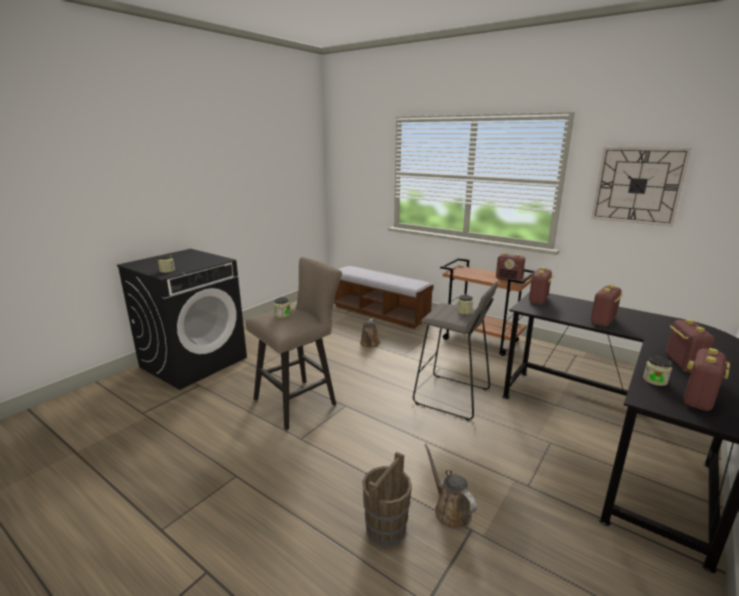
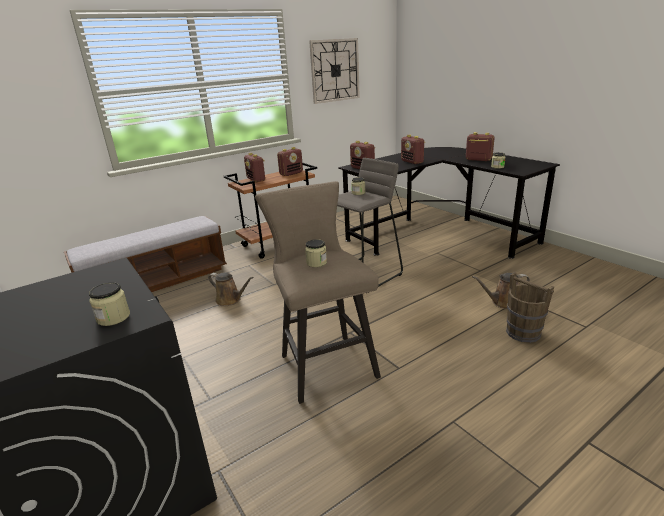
camera: 70 degrees left, 5 degrees up
radio [683,348,730,411] -> radio moved to [244,153,265,182]

